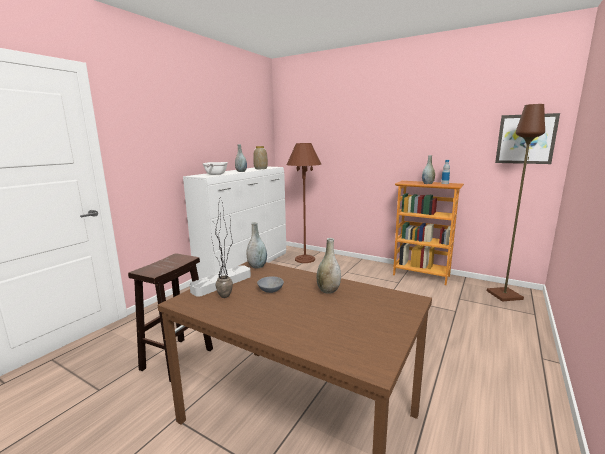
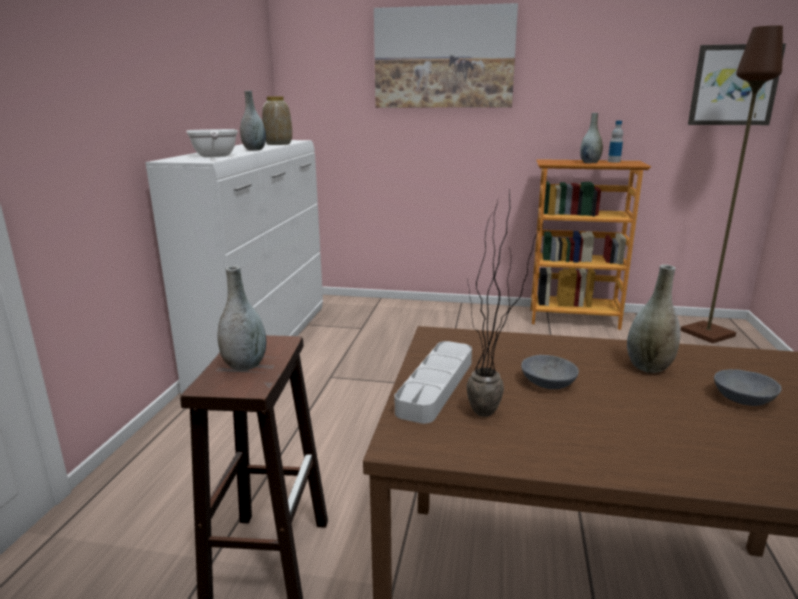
camera: 20 degrees left, 5 degrees up
grey vase [246,222,267,268] -> grey vase moved to [217,266,266,371]
brown floor lamp [286,143,321,263] -> none
none -> picture [374,3,518,108]
none -> grey bowl [714,369,781,406]

